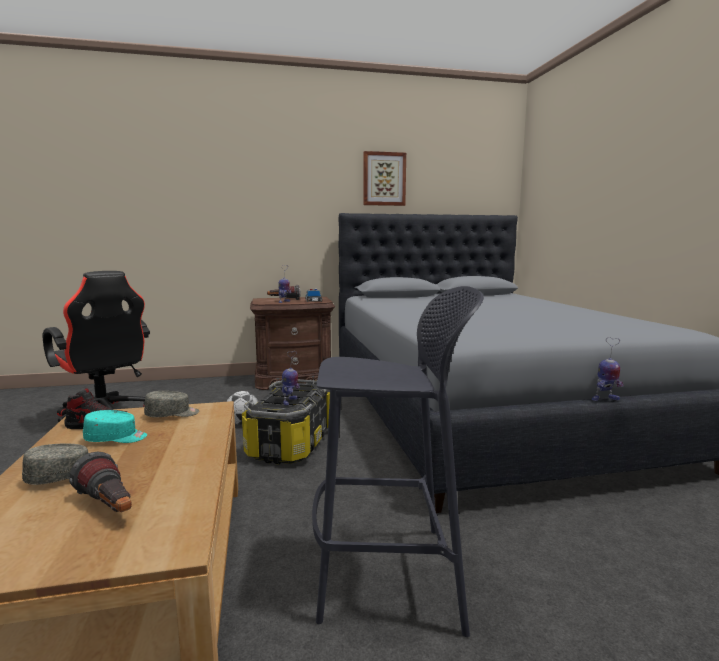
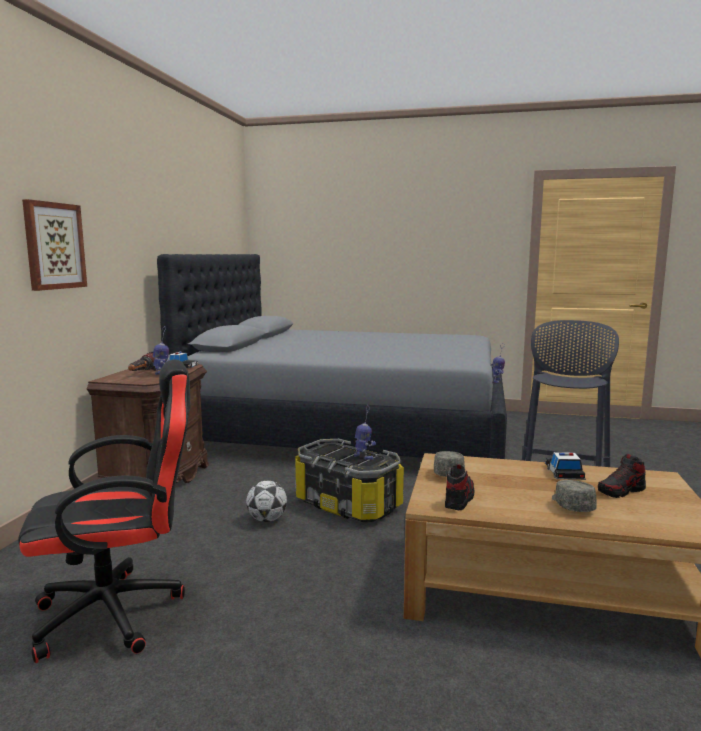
camera: 65 degrees left, 0 degrees up
flashlight [69,451,132,512] -> shoe [598,453,646,498]
turquoise cap [83,410,147,443] -> none
picture [364,151,406,206] -> picture moved to [22,199,87,291]
none -> toy car [545,452,586,480]

